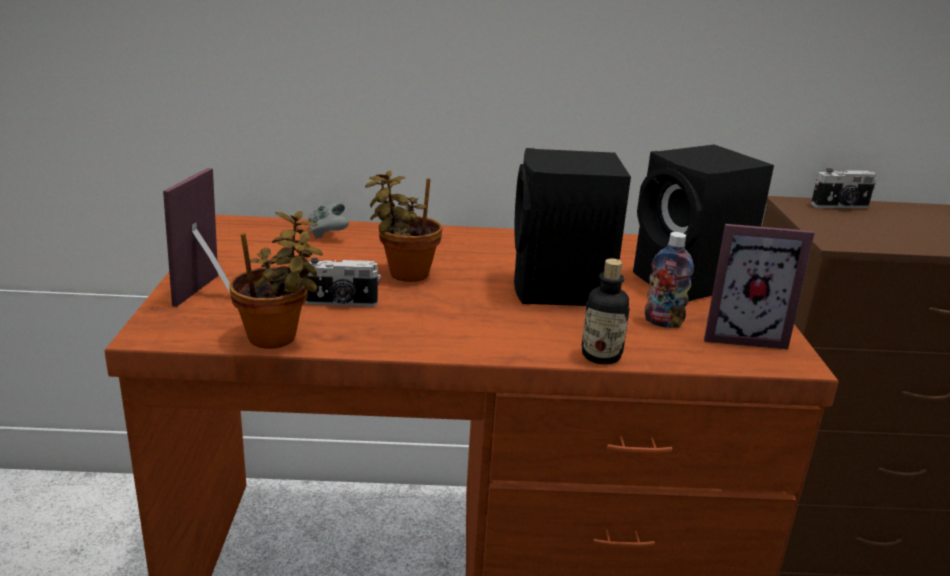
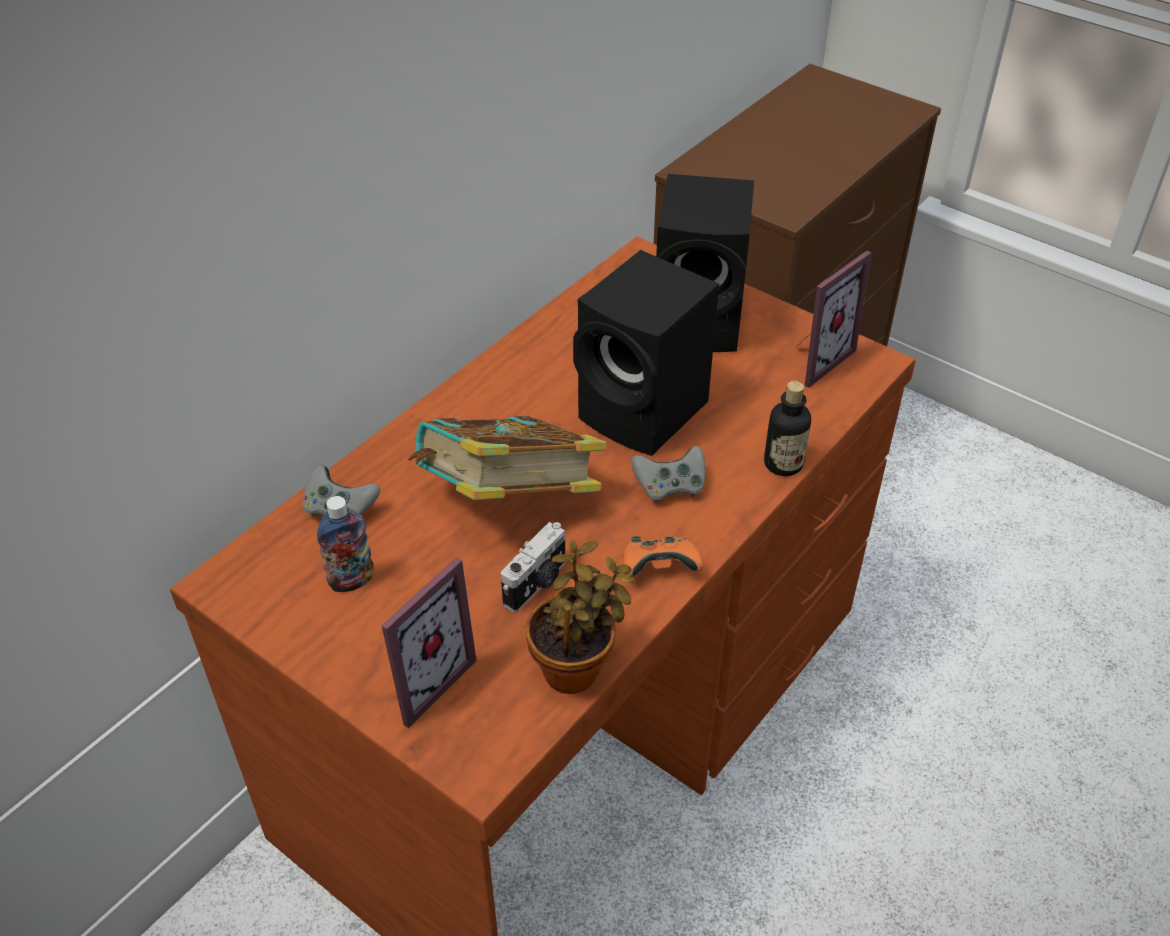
camera: 50 degrees left, 20 degrees up
picture frame [163,168,230,307] -> picture frame turned 105 degrees counterclockwise [382,558,477,728]
potted plant [365,170,443,282] -> book [408,416,607,500]
bottle [645,232,694,328] -> bottle moved to [317,496,374,592]
camera [811,168,876,208] -> none
none -> orange game controller [623,536,703,578]
none -> grey game controller [631,446,705,503]

